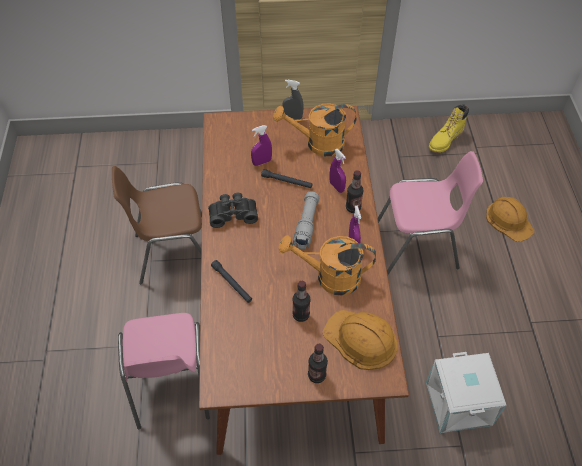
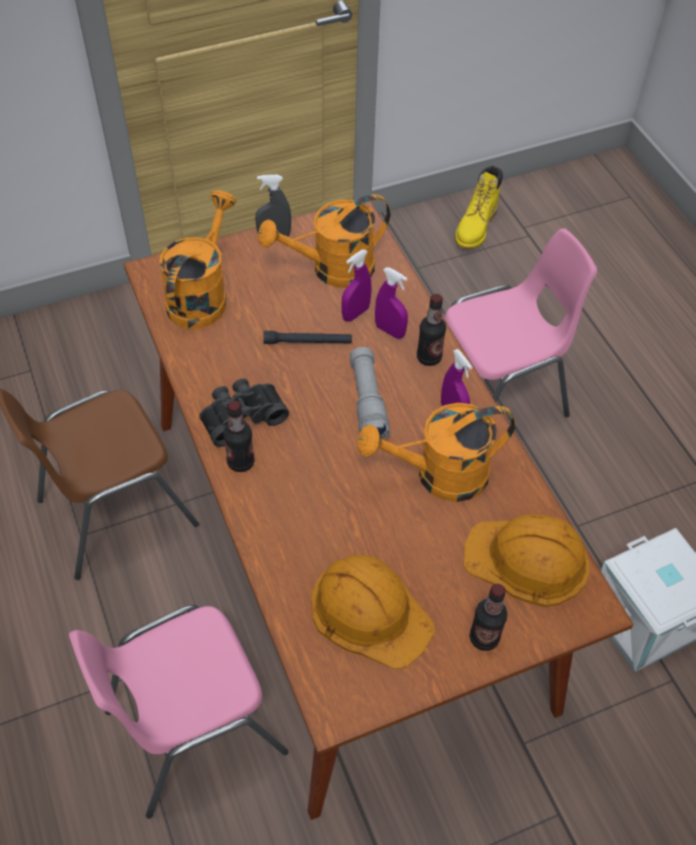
camera: 20 degrees left, 0 degrees up
pink chair [118,313,210,429] -> pink chair turned 90 degrees clockwise [69,605,288,819]
black flashlight [211,260,252,303] -> none
purple spray bottle [251,125,272,166] -> purple spray bottle moved to [341,250,372,322]
bottle [292,281,311,322] -> bottle moved to [223,401,254,472]
orange hard hat [486,197,534,242] -> orange hard hat moved to [311,555,435,669]
none -> orange watering can [159,190,236,329]

